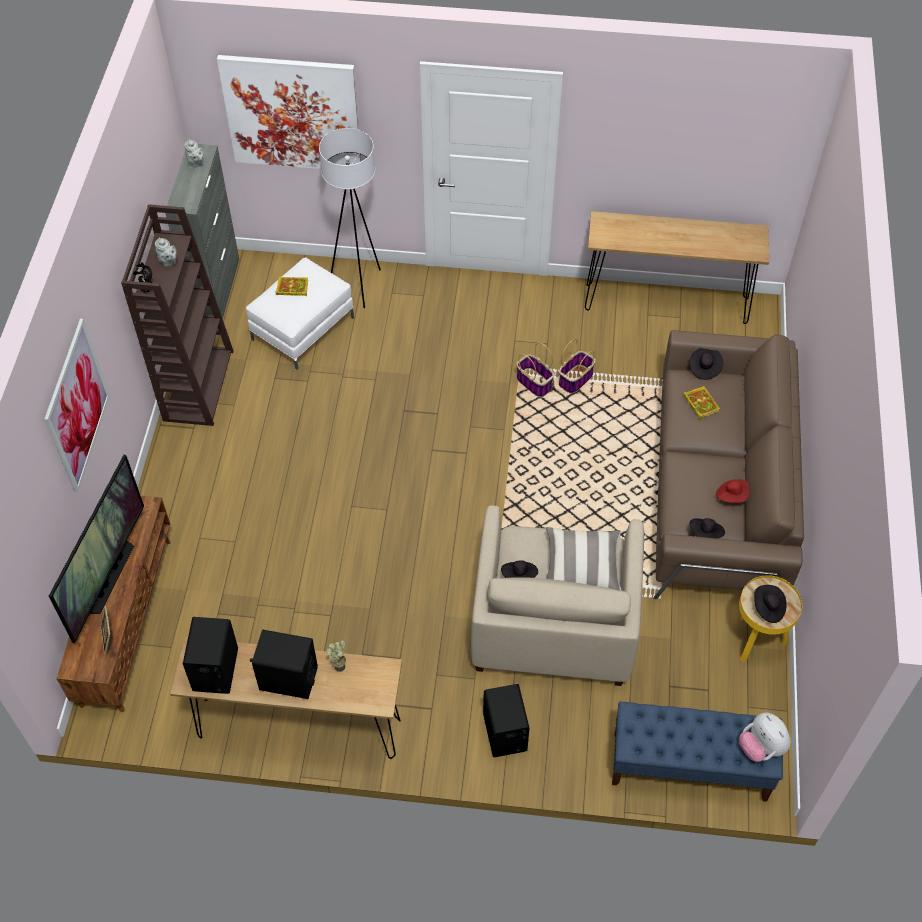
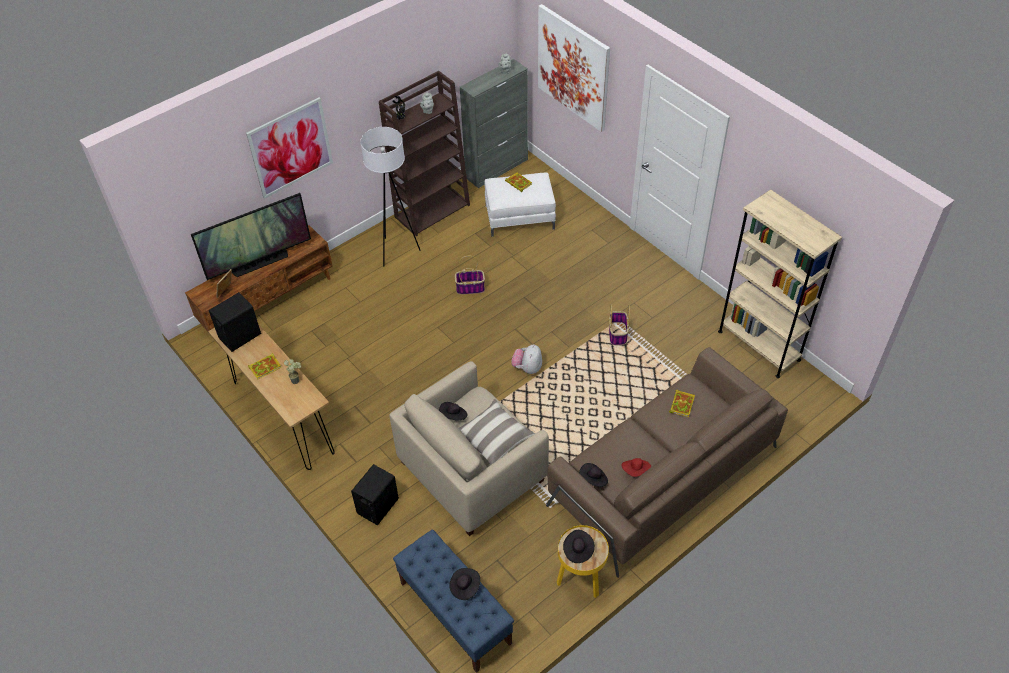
camera: 45 degrees right, 5 degrees down
black speaker [250,629,318,699] -> book [248,353,281,380]
white floor lamp [319,128,381,308] -> white floor lamp moved to [360,127,421,266]
basket [559,339,596,393] -> basket moved to [455,256,485,295]
brown console table [585,211,769,324] -> beige bookcase [718,189,842,378]
black hat [690,348,723,380] -> black hat moved to [449,568,480,600]
plush toy [739,712,791,762] -> plush toy moved to [511,344,542,374]

